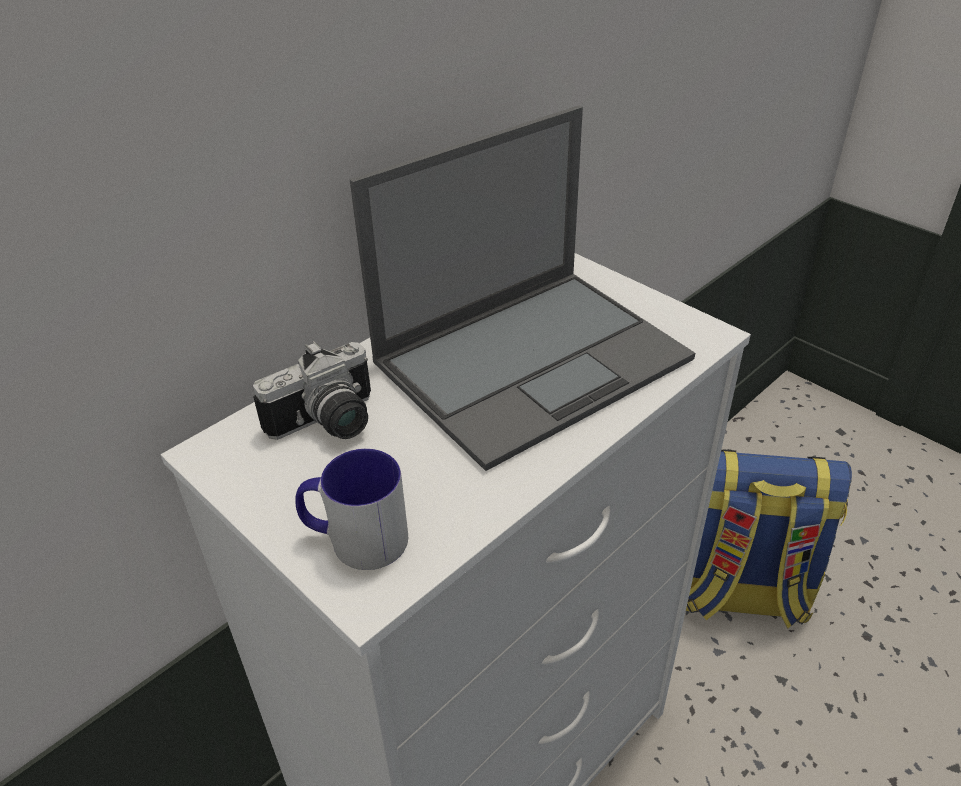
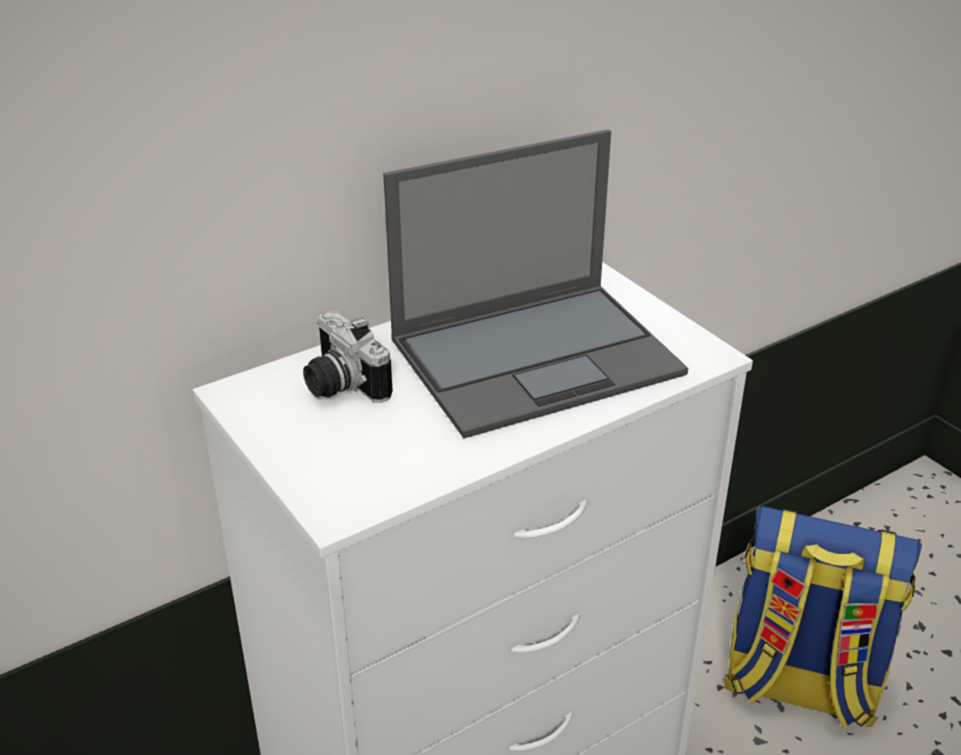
camera: 10 degrees right, 5 degrees down
camera [253,341,371,440] -> camera turned 75 degrees clockwise [303,310,393,403]
mug [295,449,408,570] -> none

